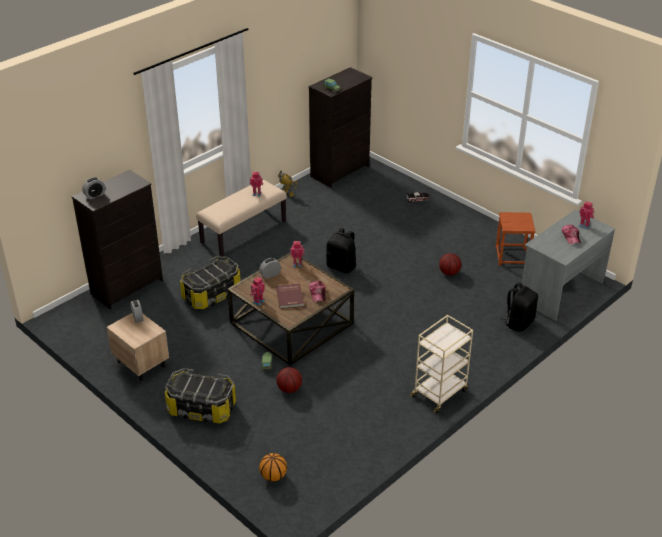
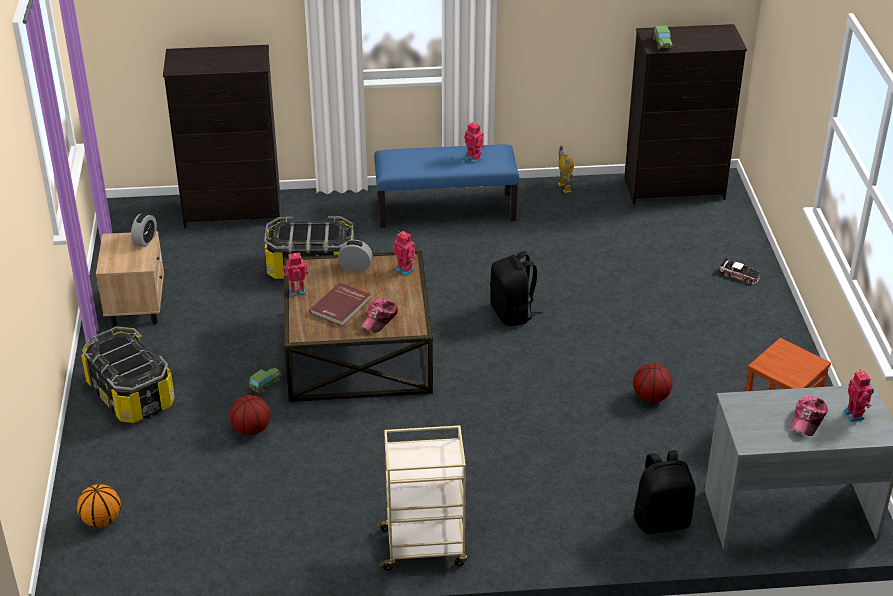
camera: 40 degrees right, 0 degrees up
alarm clock [82,177,105,199] -> none
beige bench [196,180,287,256] -> blue bench [374,144,520,228]

